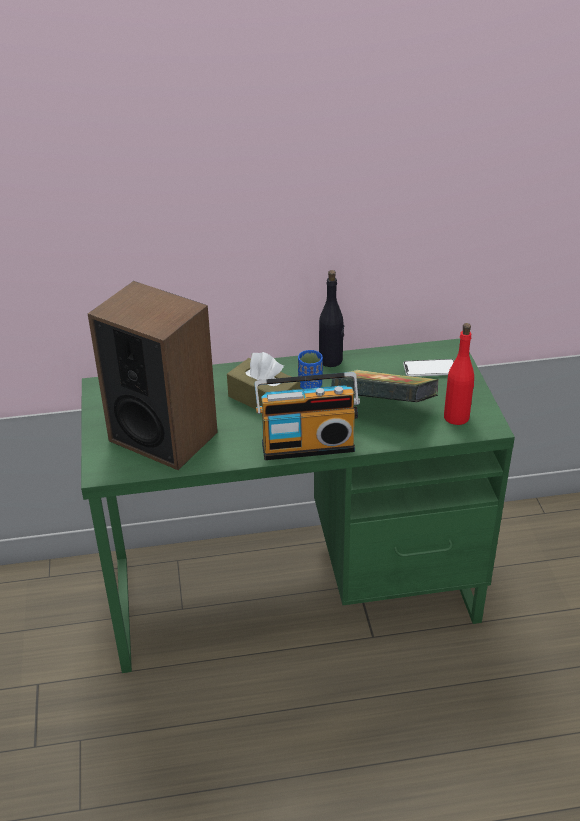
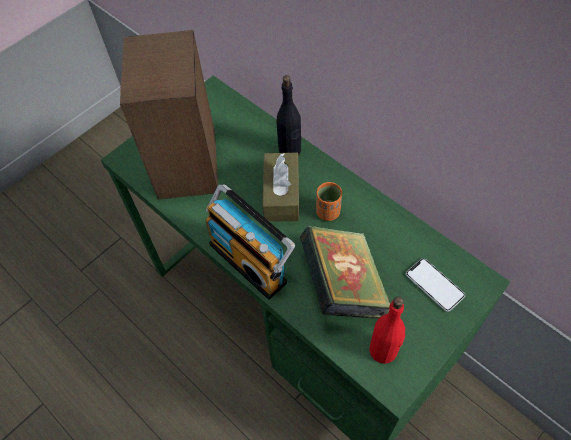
camera: 55 degrees right, 20 degrees up
blue cup [298,350,323,389] -> orange cup [316,182,342,221]
black bottle [319,270,344,367] -> black bottle moved to [276,75,301,155]

